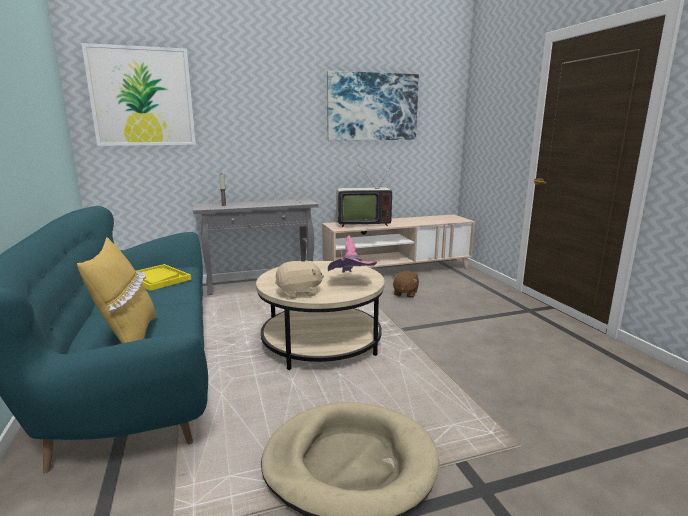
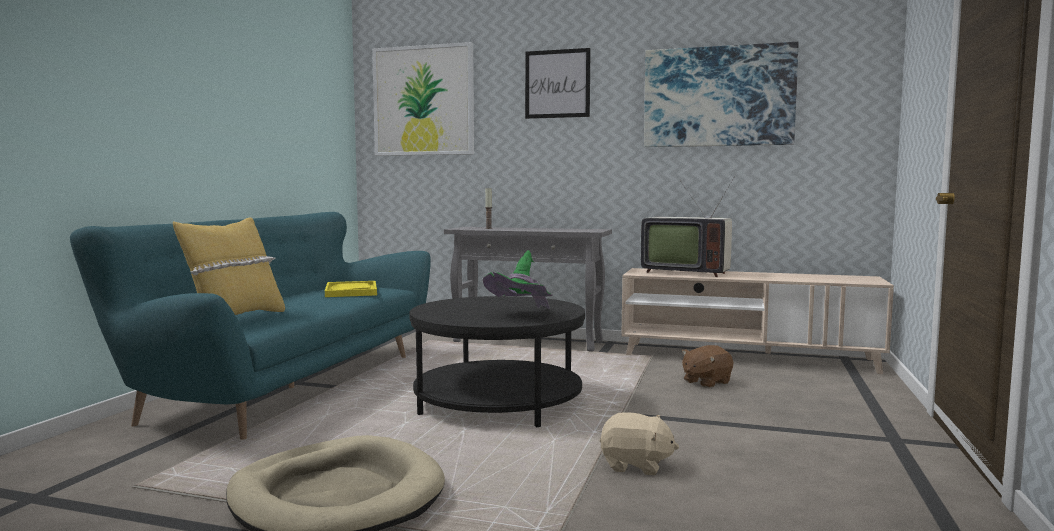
camera: 35 degrees right, 10 degrees down
beige coffee table [256,261,385,370] -> black coffee table [409,296,585,427]
beige plush toy [275,260,324,299] -> beige plush toy moved to [599,412,679,475]
pink hat [327,236,377,273] -> green hat [483,250,552,309]
none -> picture [525,48,591,119]

